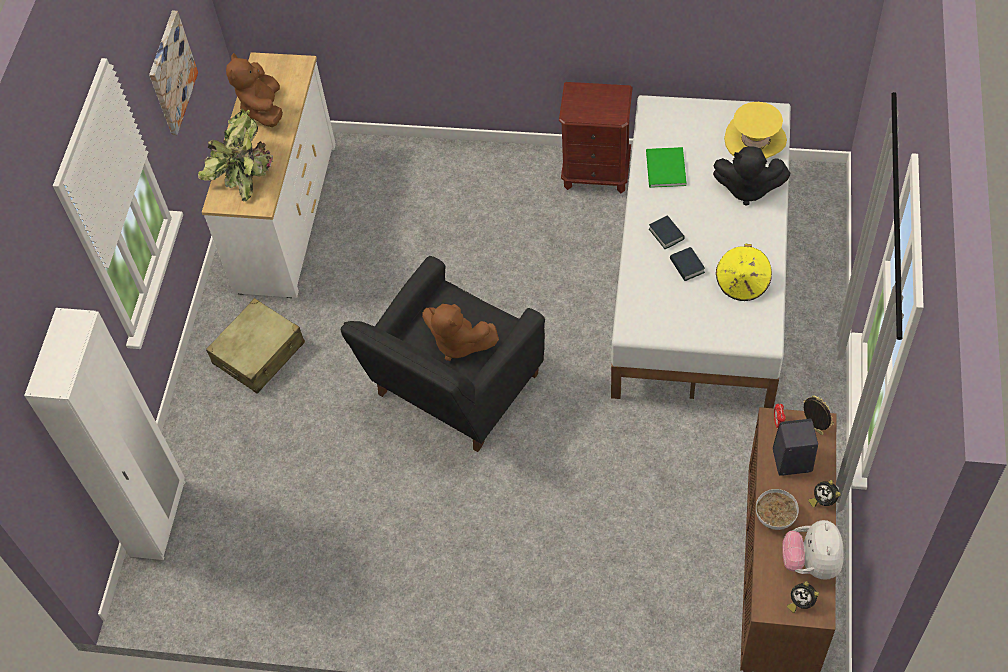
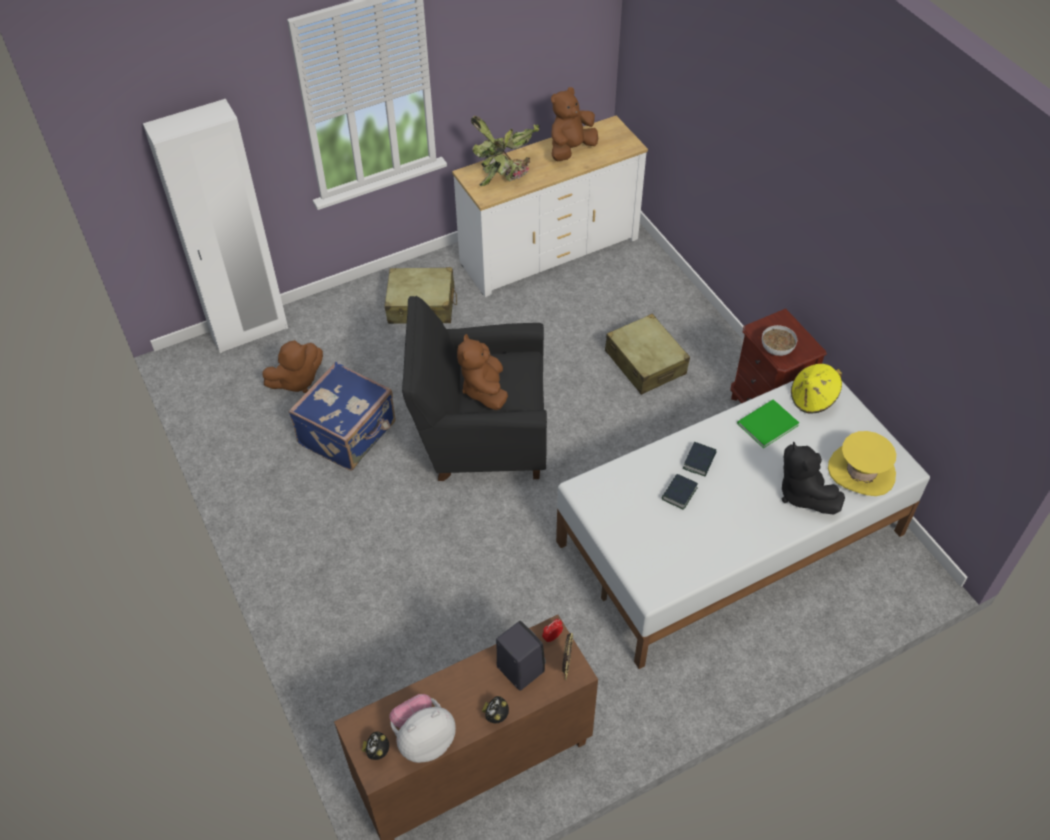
camera: 50 degrees right, 5 degrees down
picture [149,10,198,135] -> none
yellow hat [716,244,772,301] -> yellow hat moved to [791,364,842,414]
bowl [756,489,799,530] -> bowl moved to [762,325,797,356]
none -> brown plush toy [262,340,323,393]
none -> blue suitcase [288,362,396,471]
none -> beige suitcase [605,314,690,395]

